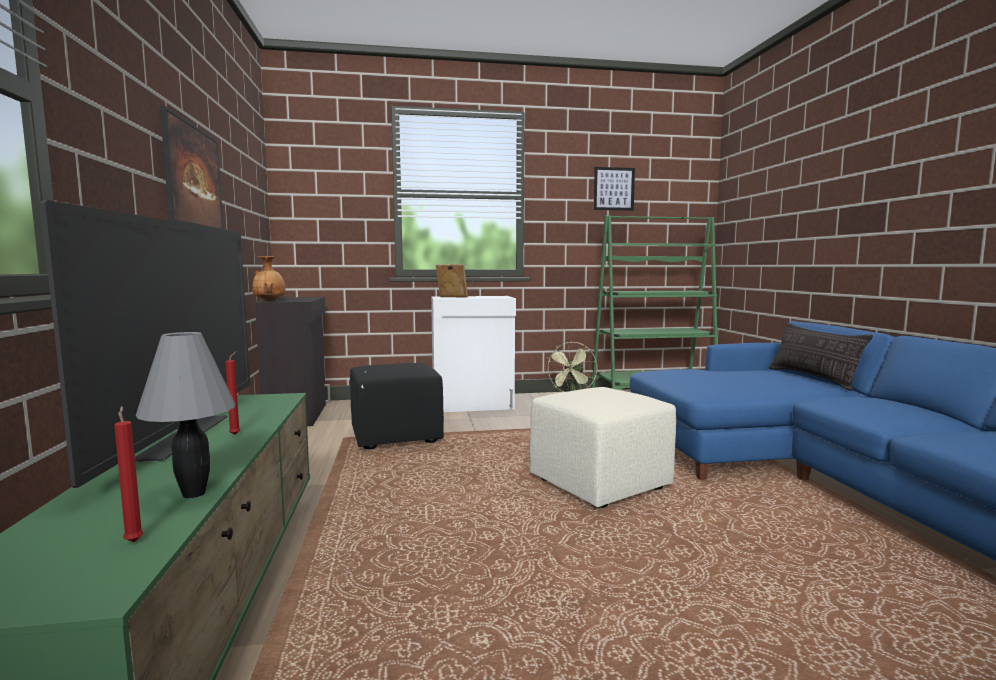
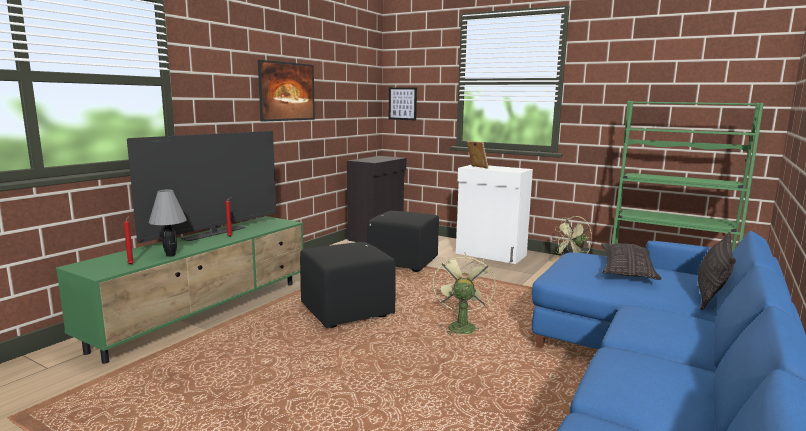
camera: 40 degrees right, 5 degrees up
brown vase [252,256,285,301] -> none
beige ottoman [530,387,676,508] -> green fan [433,253,496,335]
picture [594,167,635,211] -> picture moved to [389,87,417,120]
none -> black ottoman [300,242,396,328]
none -> pillow [601,243,662,280]

